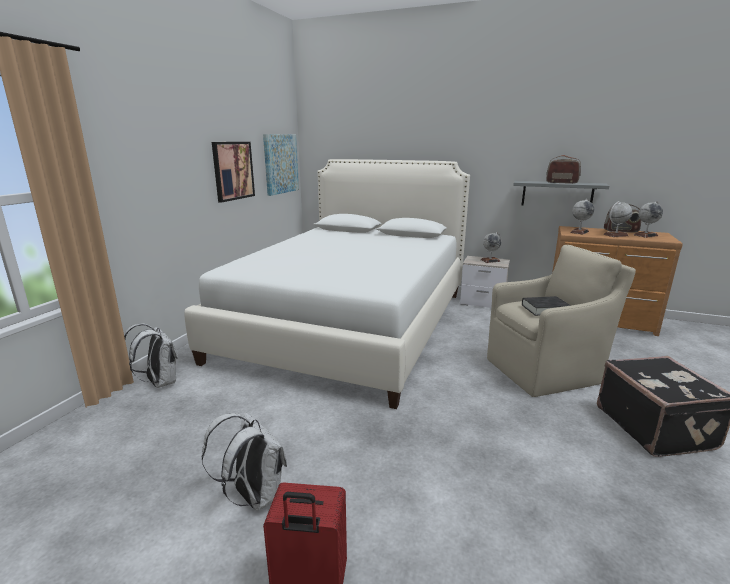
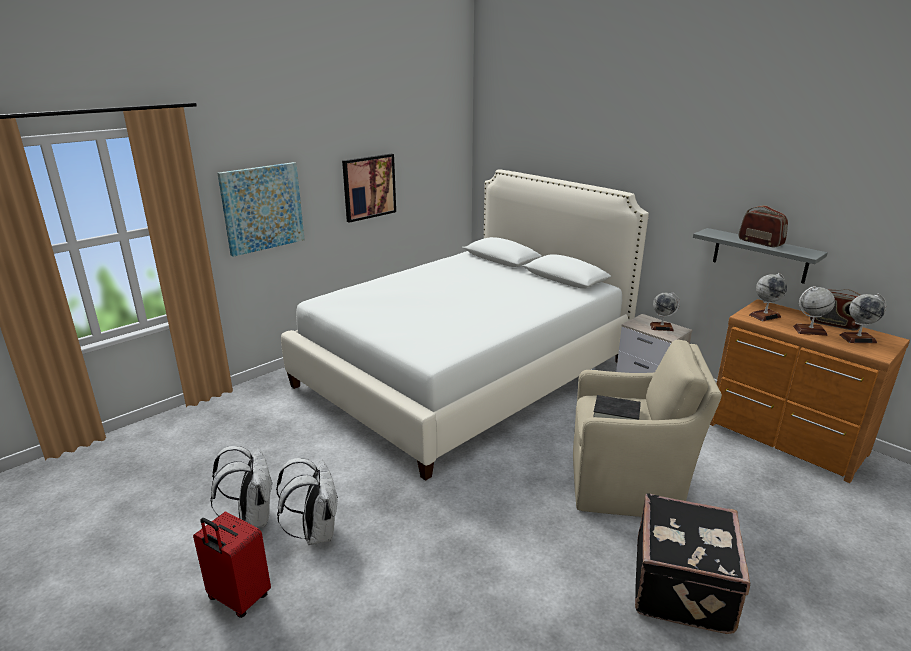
camera: 25 degrees right, 5 degrees up
white backpack [124,324,178,388] -> white backpack moved to [276,458,338,545]
picture [263,134,299,196] -> picture moved to [218,162,305,257]

